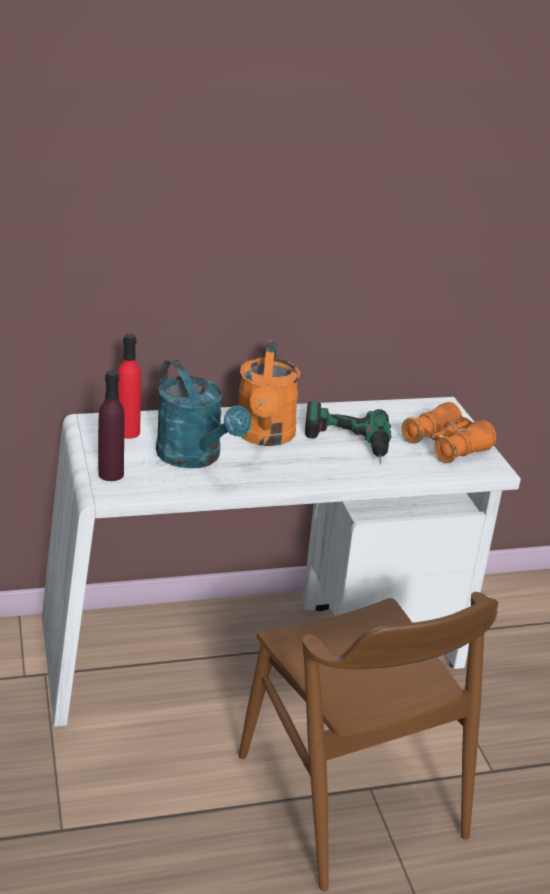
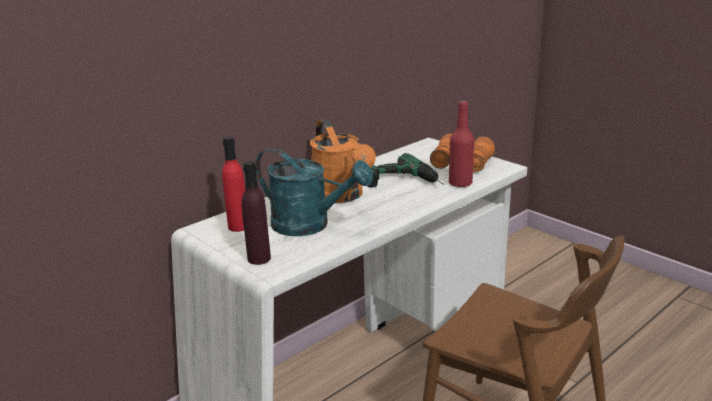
camera: 25 degrees left, 5 degrees down
none -> red bottle [449,101,474,187]

